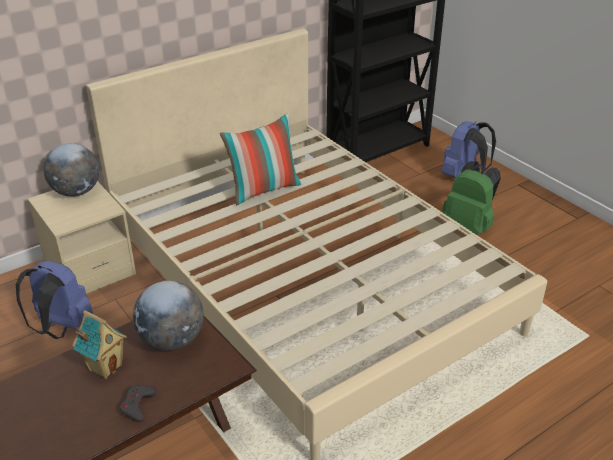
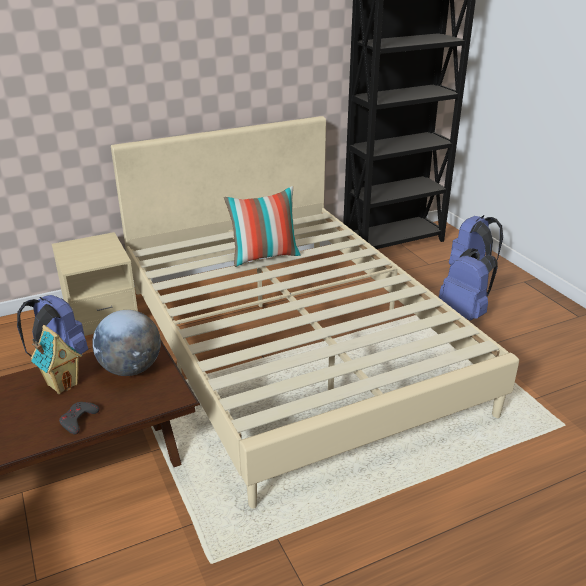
camera: 10 degrees right, 5 degrees down
globe [44,143,99,197] -> none
green backpack [442,161,501,235] -> blue backpack [439,248,498,321]

